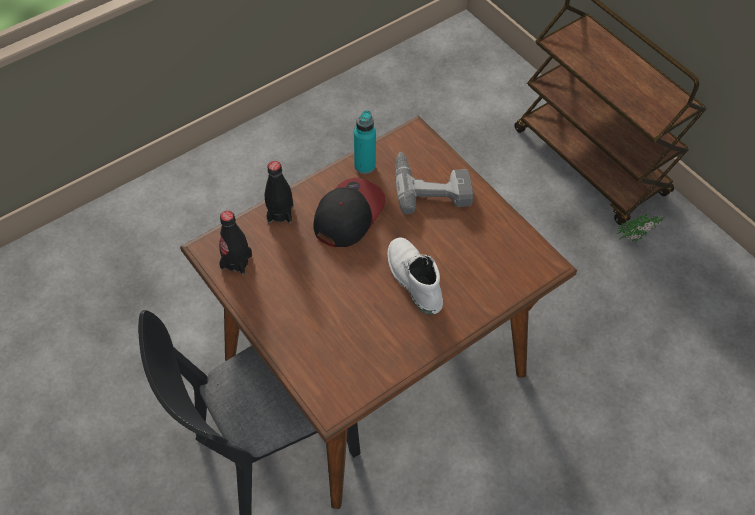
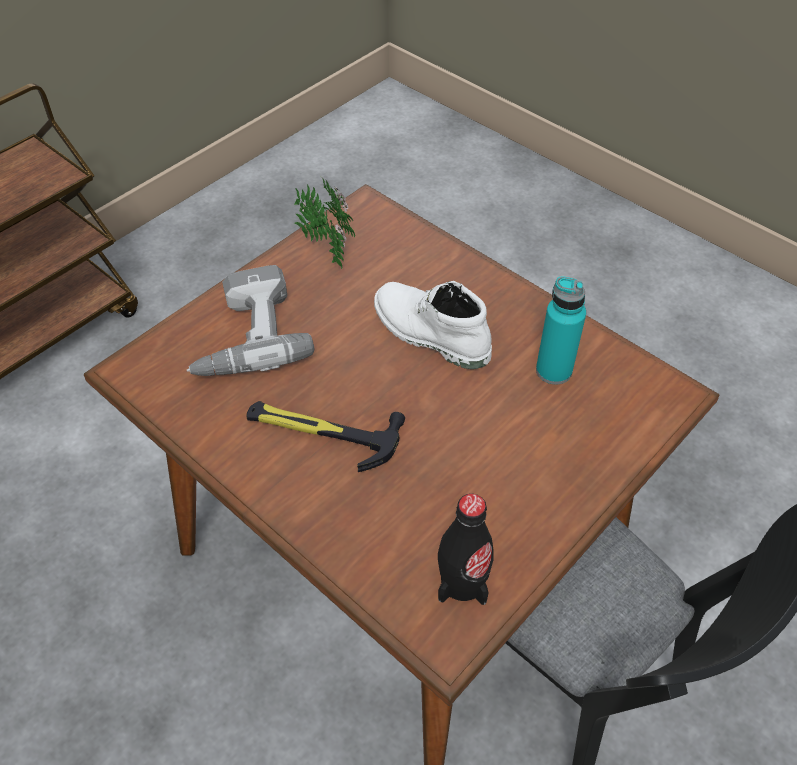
camera: 100 degrees left, 5 degrees down
black bottle [264,161,293,224] -> none
cap [313,177,385,247] -> hammer [246,401,405,472]
turquoise bottle [354,110,376,174] -> turquoise bottle moved to [536,276,586,384]
white boot [388,237,443,315] -> white boot turned 75 degrees clockwise [374,281,492,369]
potted plant [616,214,666,242] -> potted plant moved to [294,178,355,269]

